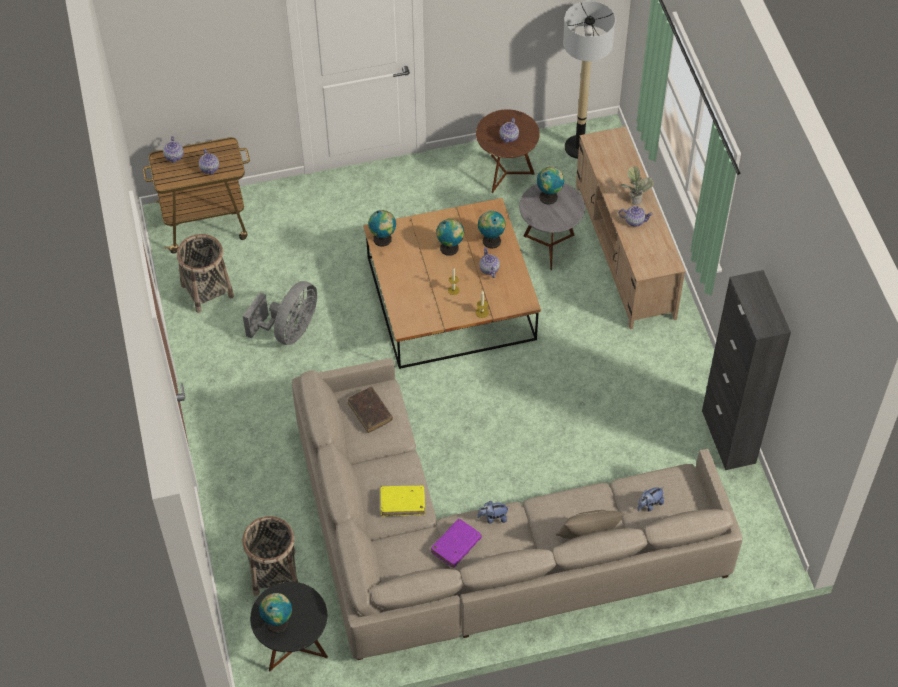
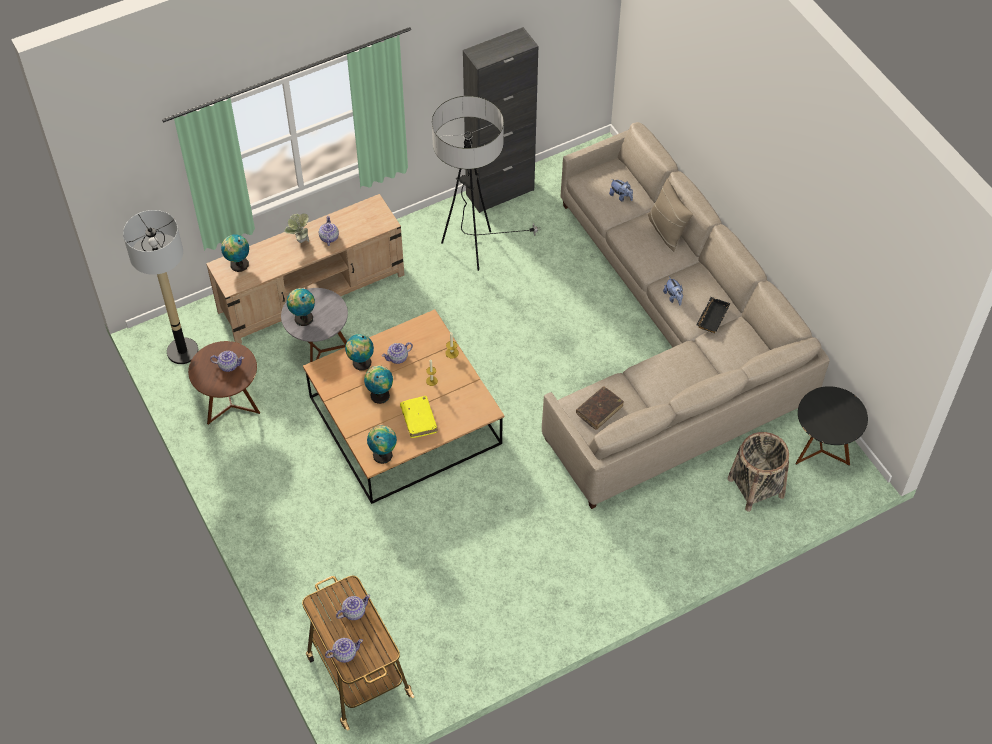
camera: 105 degrees left, 0 degrees up
basket [177,234,234,313] -> none
grey fan [243,281,317,345] -> none
globe [259,593,292,634] -> globe moved to [221,234,249,272]
yellow book [380,485,425,516] -> yellow book moved to [400,396,438,438]
purple book [431,519,482,568] -> black tray [697,297,731,333]
none -> floor lamp [432,96,541,271]

